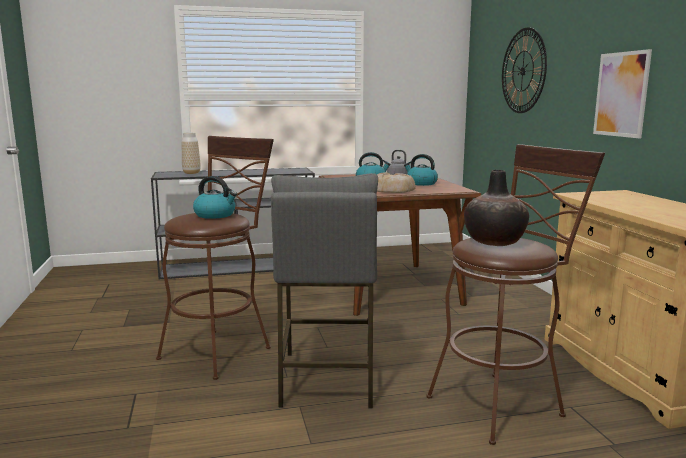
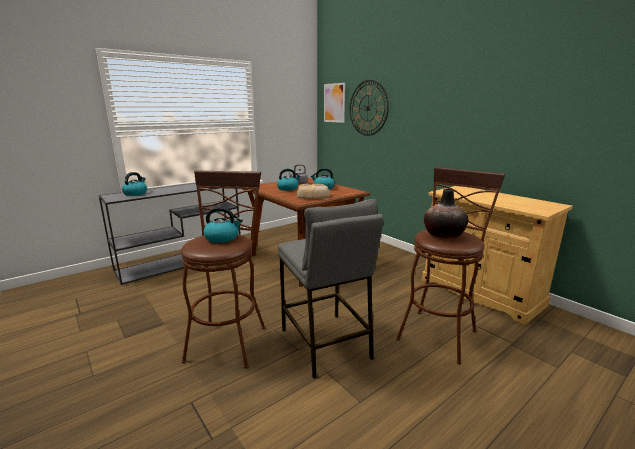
camera: 25 degrees left, 5 degrees up
vase [182,132,201,174] -> kettle [122,172,147,196]
picture [593,49,652,138] -> picture moved to [324,83,345,123]

